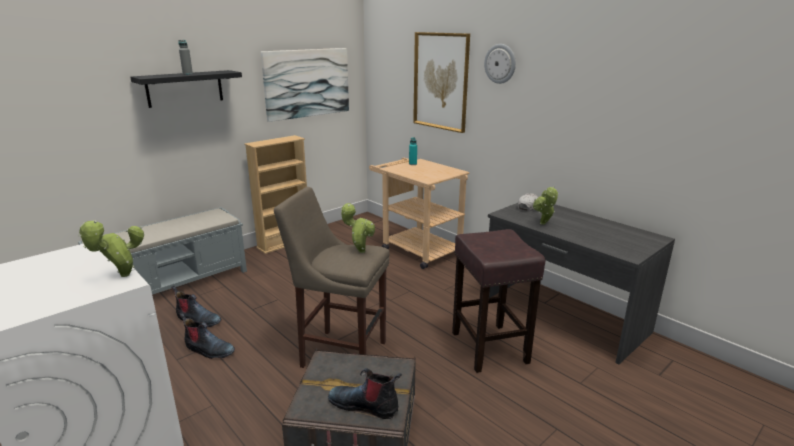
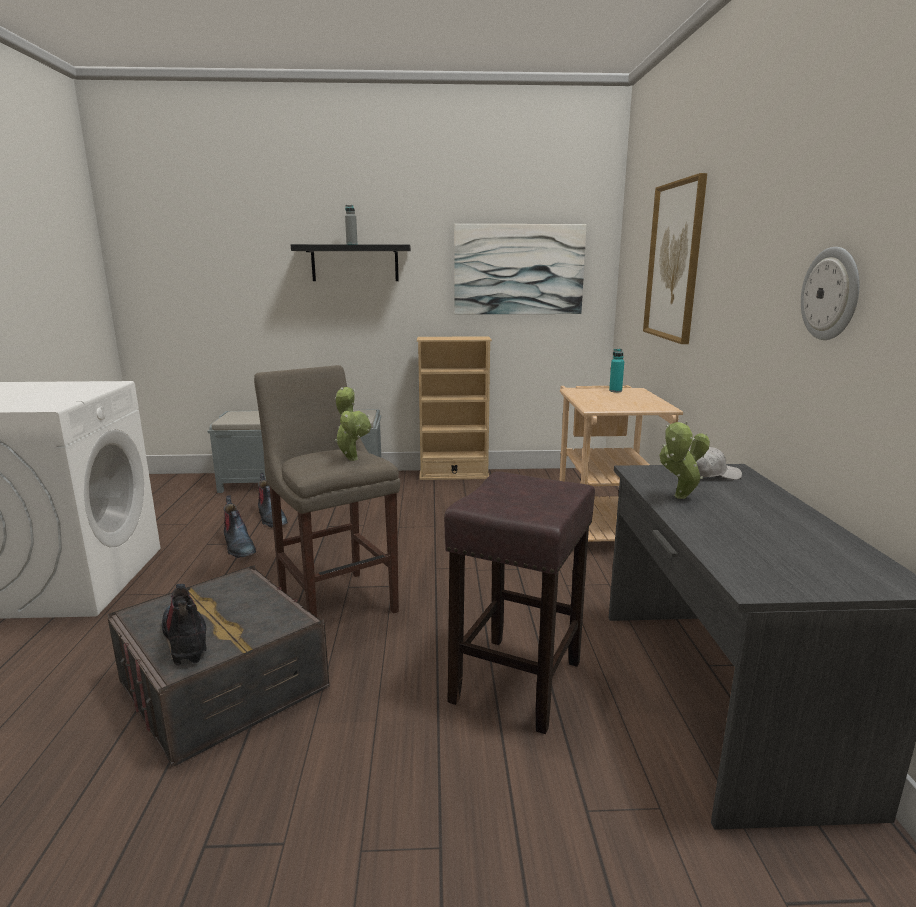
camera: 40 degrees right, 5 degrees down
potted plant [78,221,144,277] -> none
wall clock [484,44,516,84] -> wall clock moved to [801,247,860,340]

